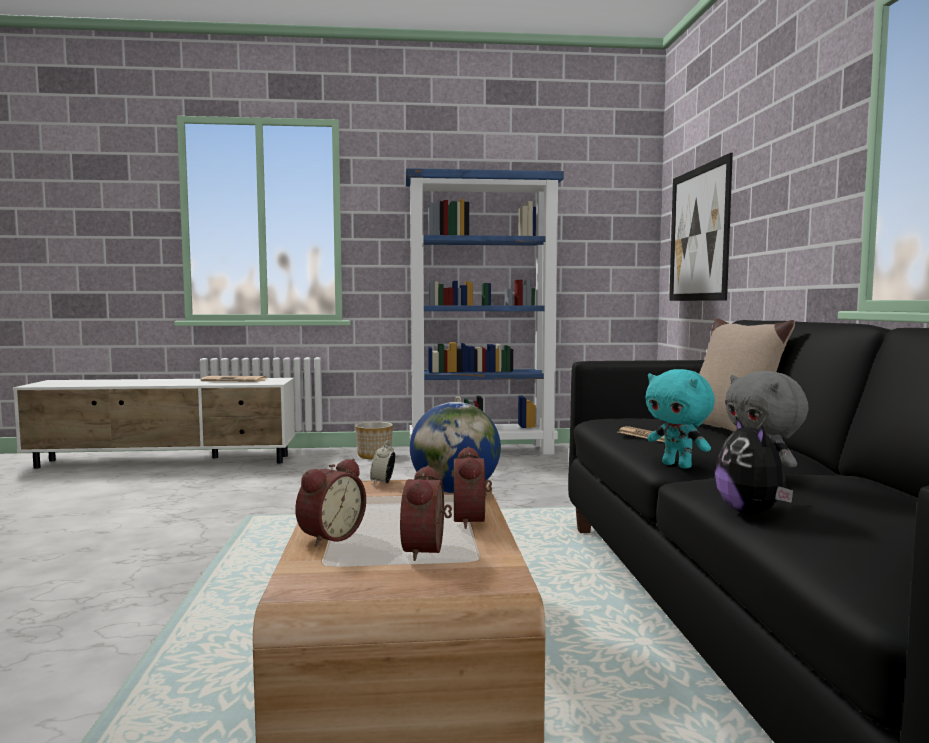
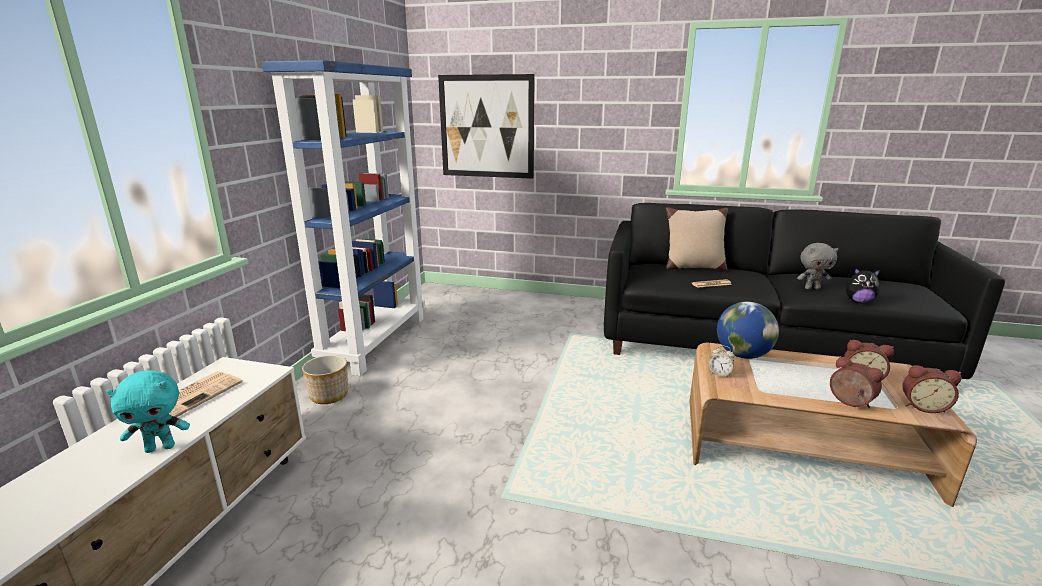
camera: 70 degrees left, 15 degrees up
alarm clock [454,446,492,529] -> alarm clock moved to [902,365,962,413]
turquoise plush toy [645,369,715,469] -> turquoise plush toy moved to [106,370,190,453]

